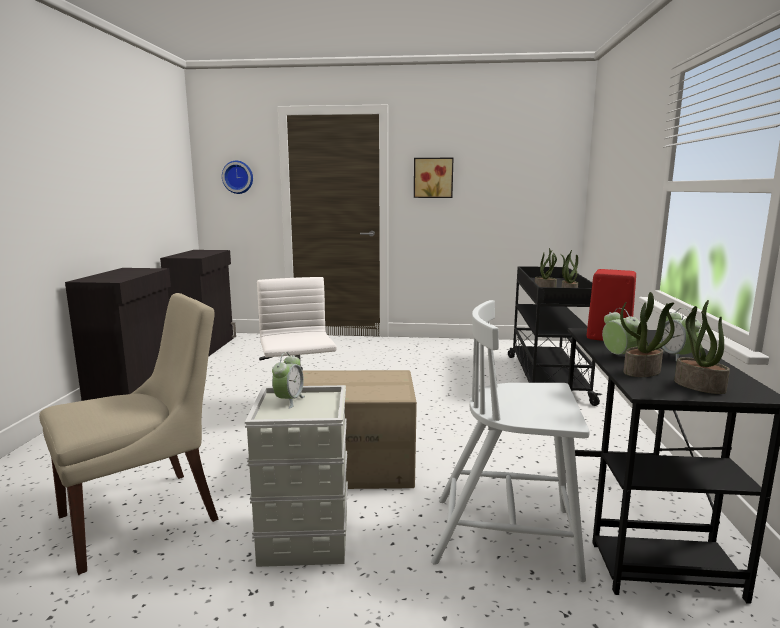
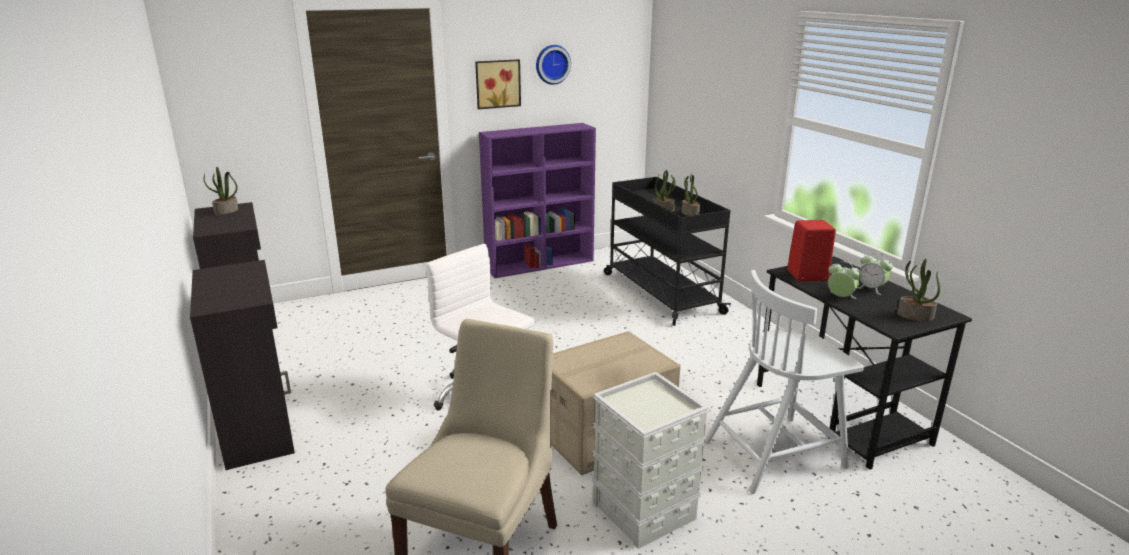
camera: 30 degrees left, 10 degrees up
wall clock [222,161,253,194] -> wall clock moved to [536,45,571,85]
alarm clock [272,352,305,409] -> none
potted plant [620,292,675,377] -> potted plant moved to [204,167,238,215]
none -> purple bookcase [479,123,596,278]

